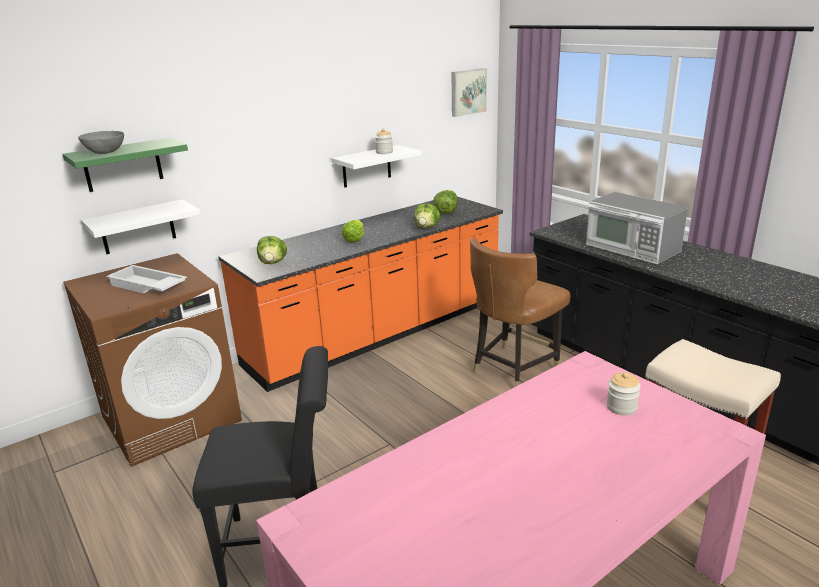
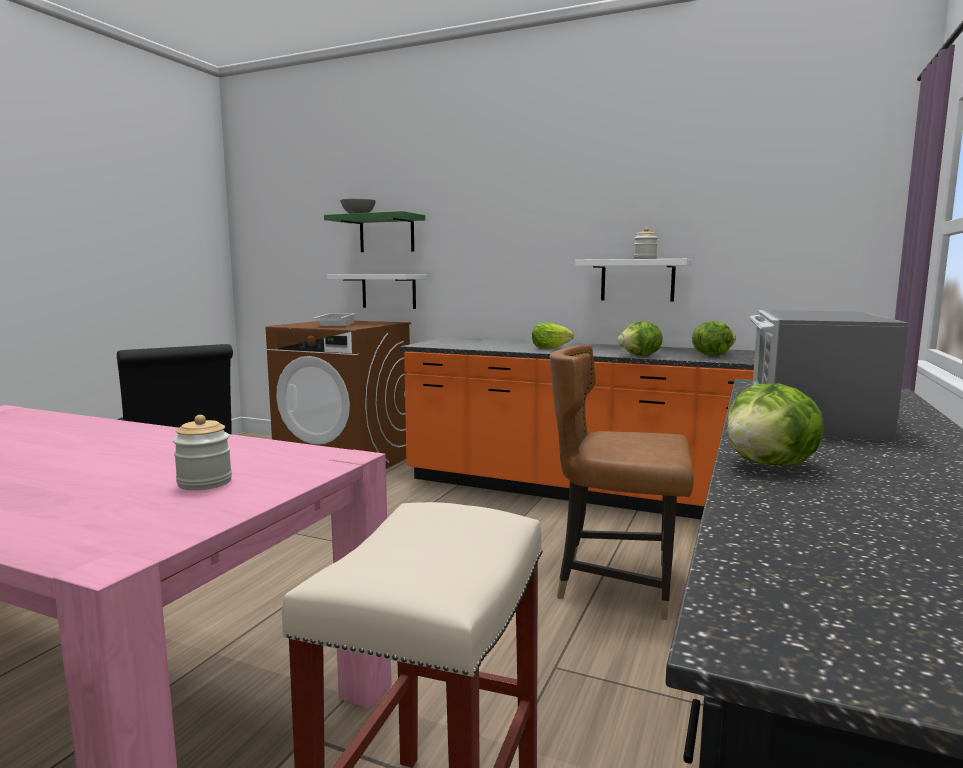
camera: 60 degrees right, 15 degrees down
lettuce [257,236,287,264] -> lettuce moved to [726,384,824,465]
picture [452,68,487,117] -> none

